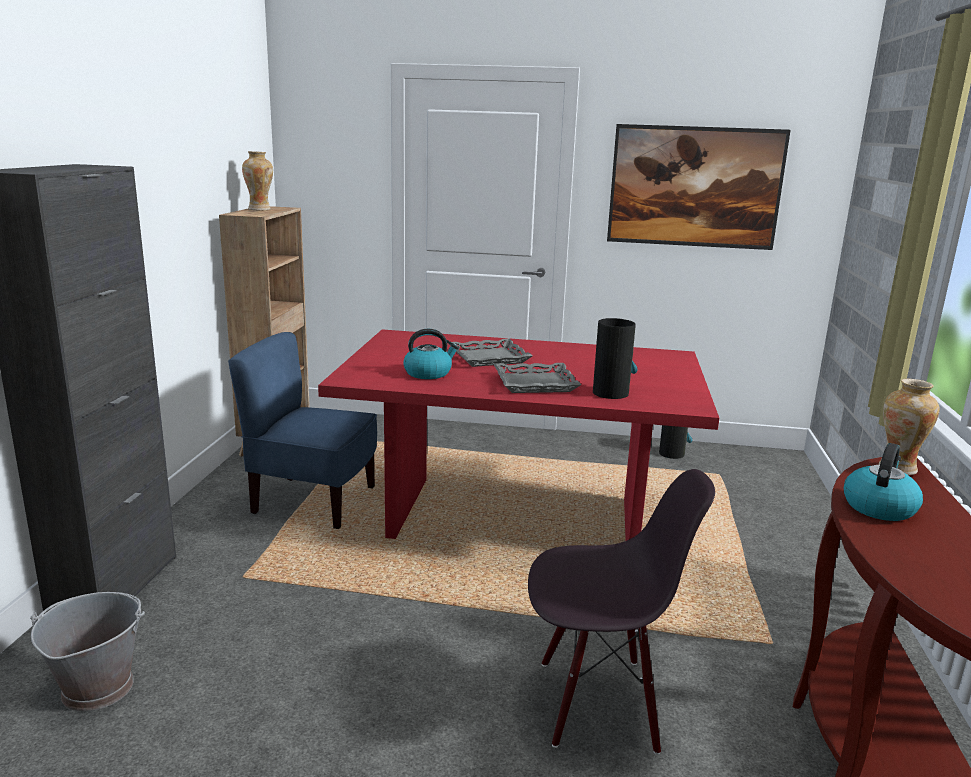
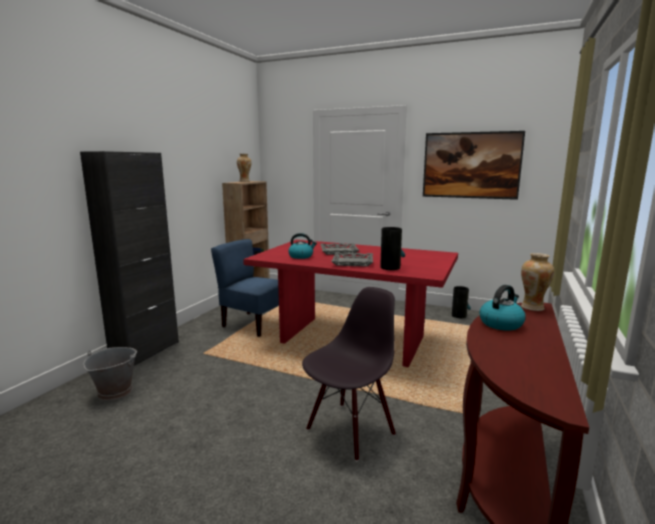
camera: 15 degrees right, 5 degrees down
black chair [528,469,715,755] -> black chair turned 60 degrees counterclockwise [302,287,396,461]

